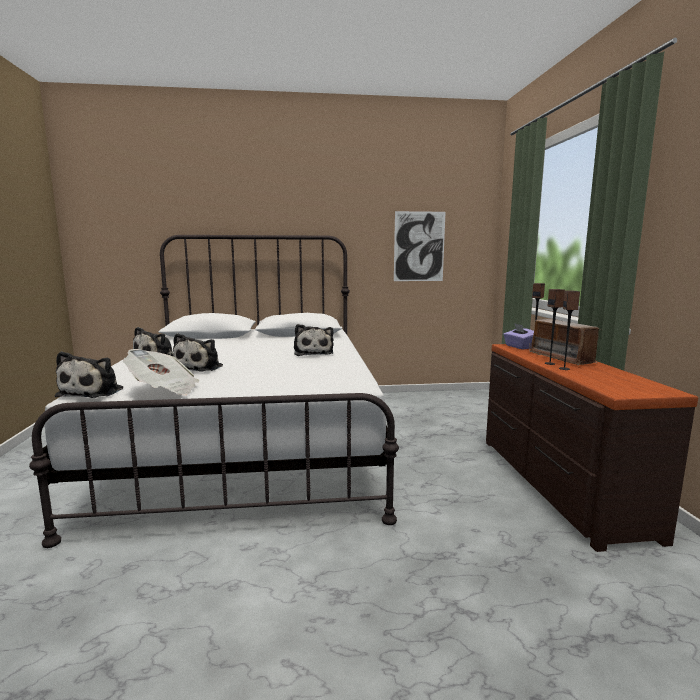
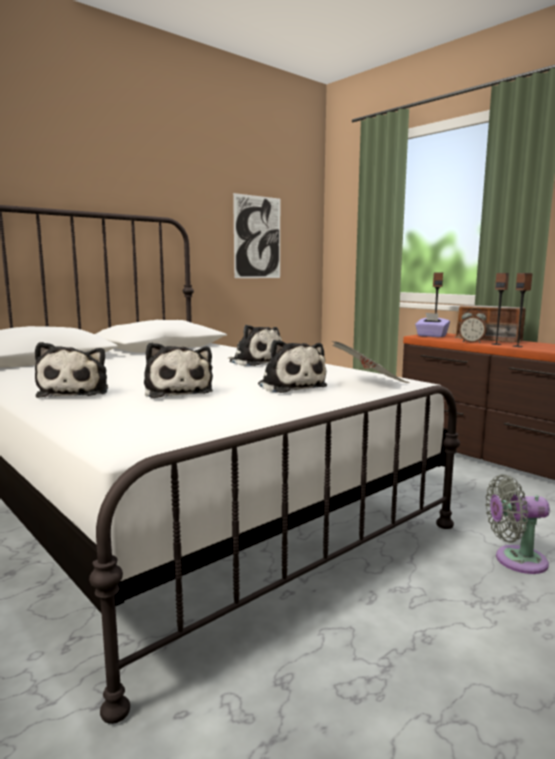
camera: 35 degrees left, 0 degrees up
plush toy [55,351,123,398] -> plush toy moved to [258,340,327,393]
newspaper [123,349,199,395] -> newspaper moved to [331,341,410,383]
none -> alarm clock [459,308,487,343]
none -> grey fan [486,474,550,574]

